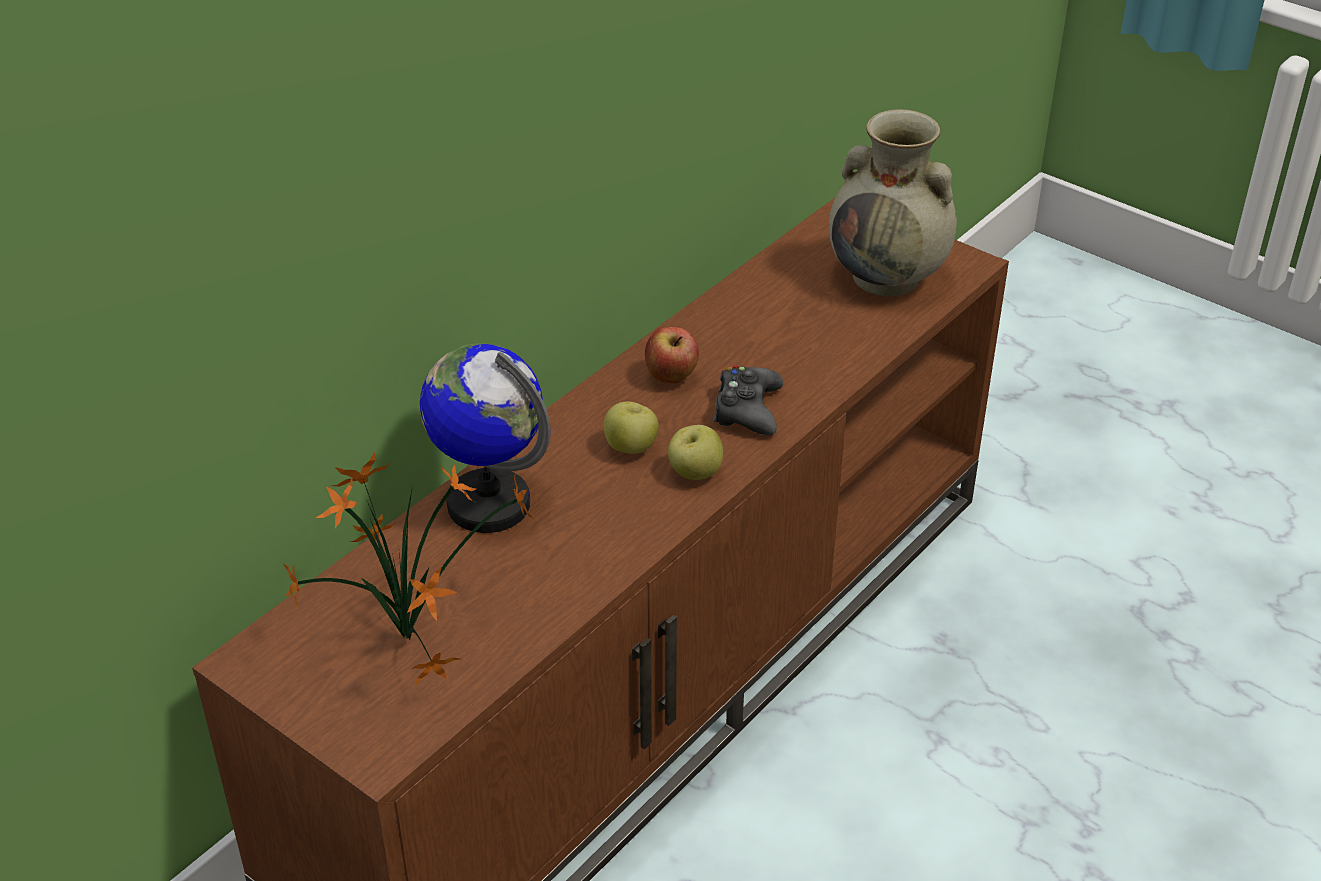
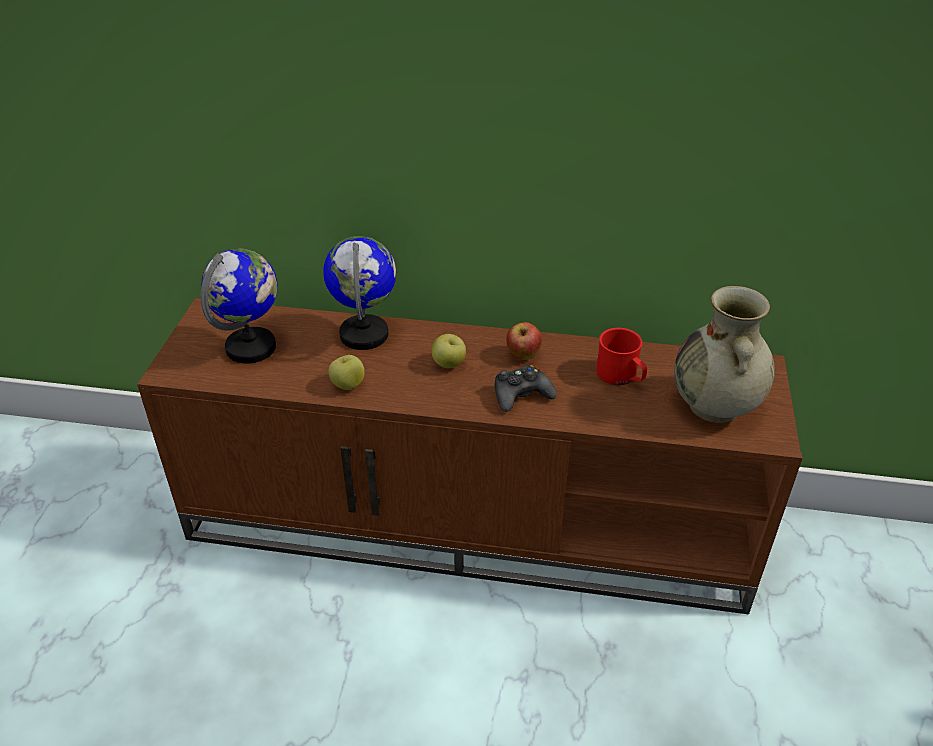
camera: 60 degrees right, 0 degrees up
potted plant [283,452,534,685] -> globe [201,249,278,364]
apple [668,425,723,480] -> apple moved to [328,355,364,390]
none -> red mug [596,328,647,385]

